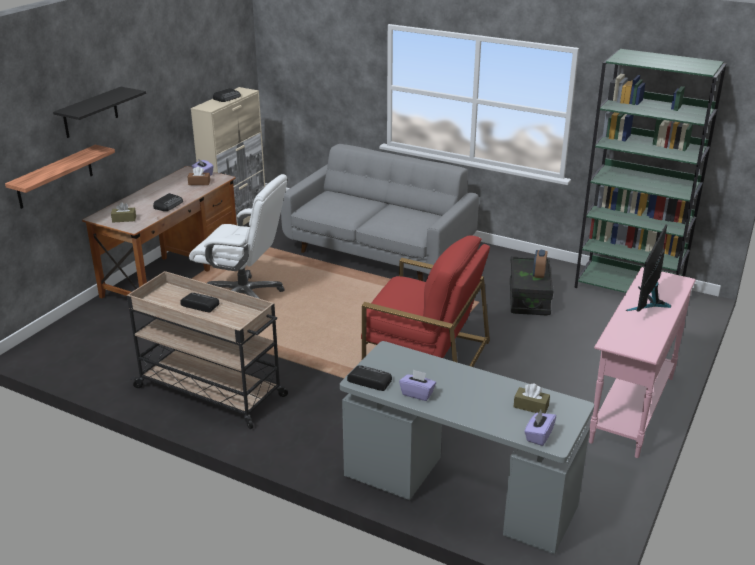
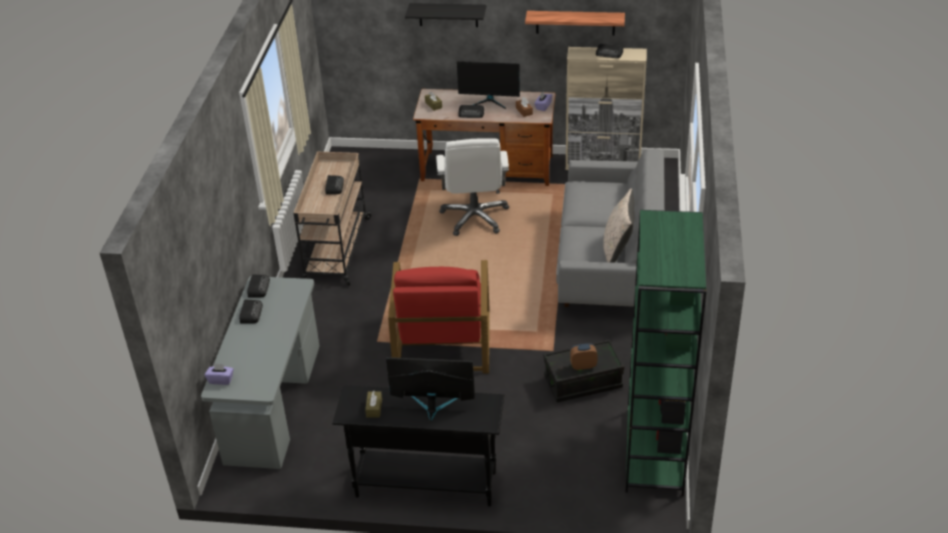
camera: 70 degrees right, 10 degrees up
shelf [5,145,115,209] -> shelf moved to [525,11,625,36]
purple tissue box [399,369,436,401] -> radio [239,299,263,323]
brown tissue box [514,384,550,413] -> brown tissue box moved to [365,391,382,418]
pink console table [589,267,696,458] -> black console table [332,385,505,507]
none -> monitor [457,61,520,109]
none -> beige pillow [603,188,635,263]

